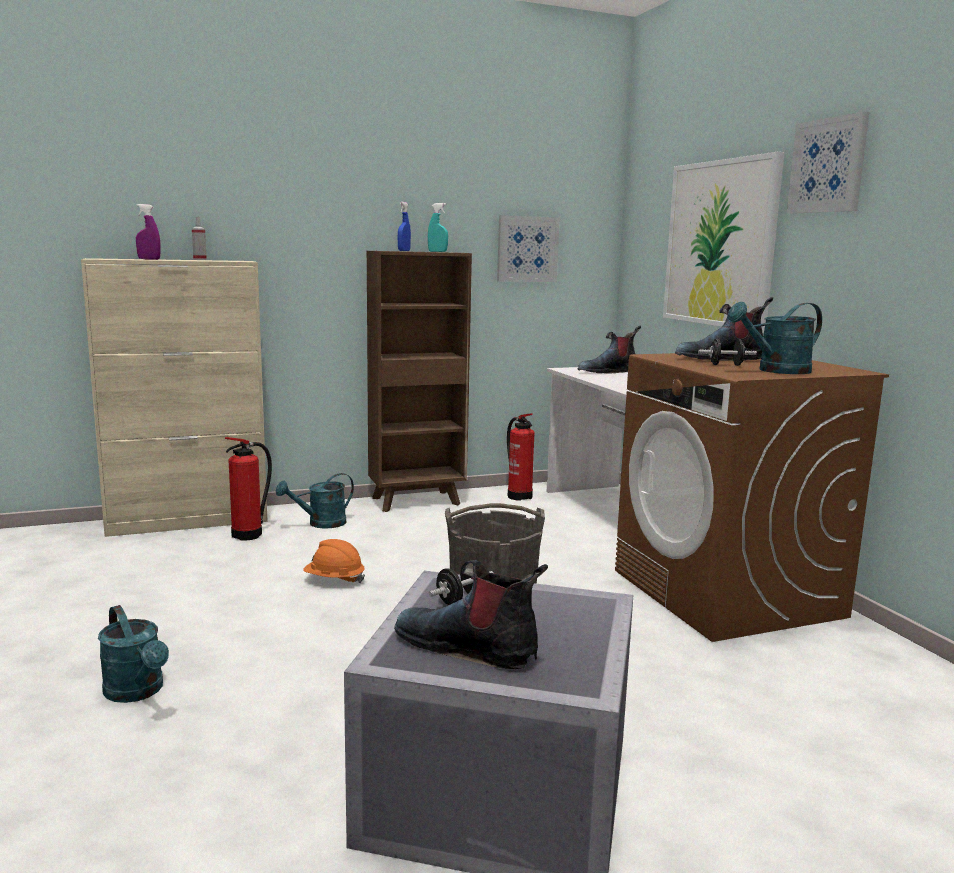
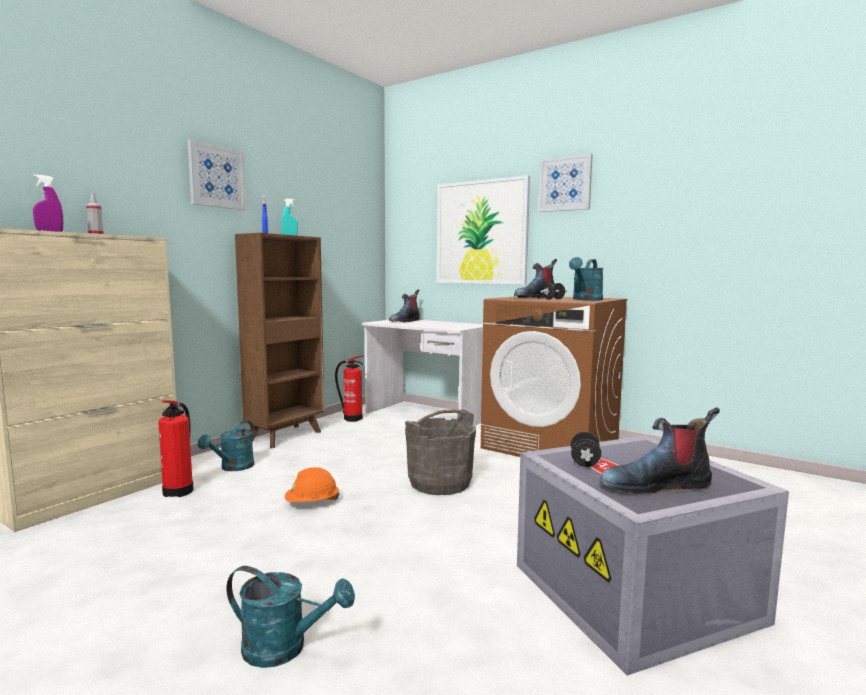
camera: 35 degrees left, 5 degrees down
picture [497,215,560,282] -> picture moved to [188,140,246,210]

